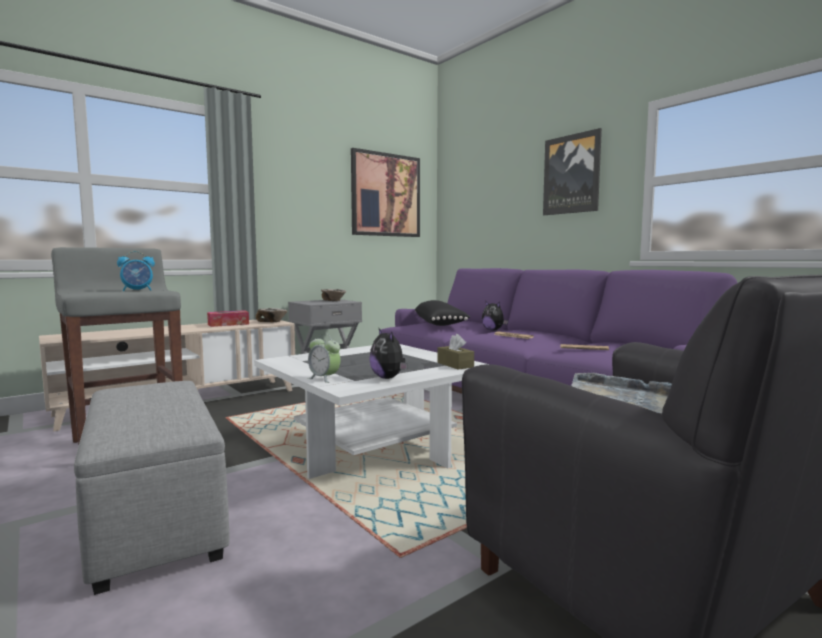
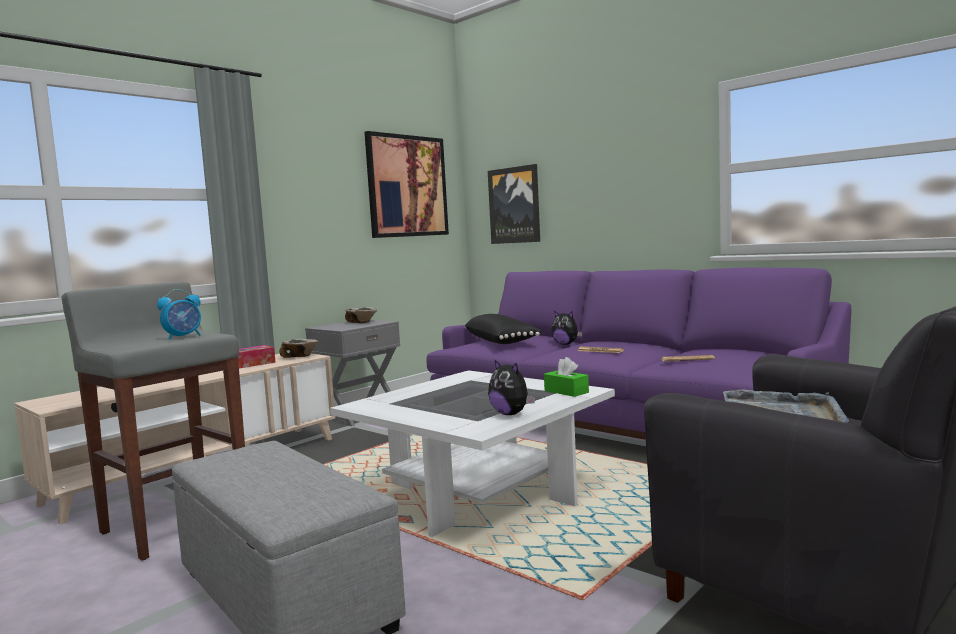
camera: 10 degrees left, 0 degrees up
alarm clock [308,334,341,383] -> none
brown tissue box [437,334,474,370] -> green tissue box [544,357,589,397]
picture [543,128,602,215] -> picture moved to [488,164,540,244]

